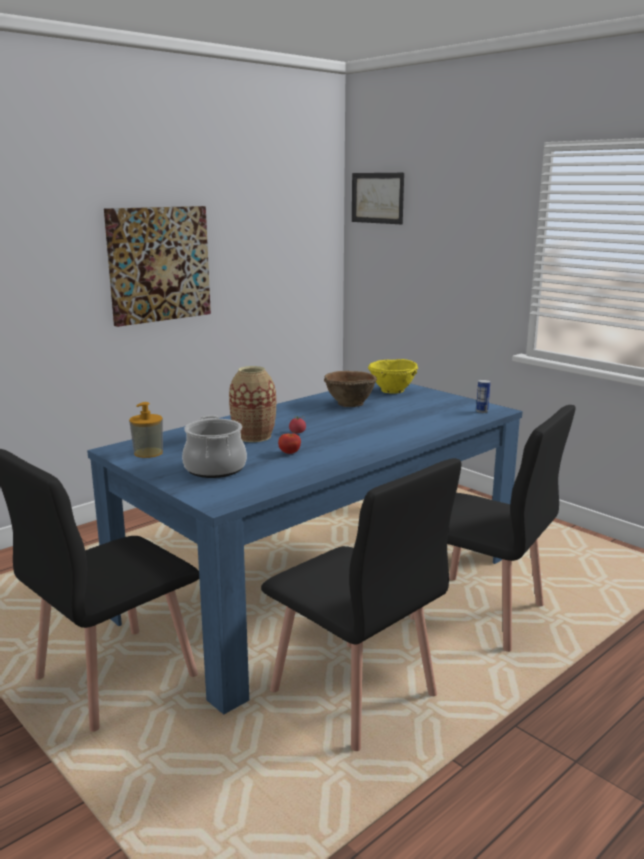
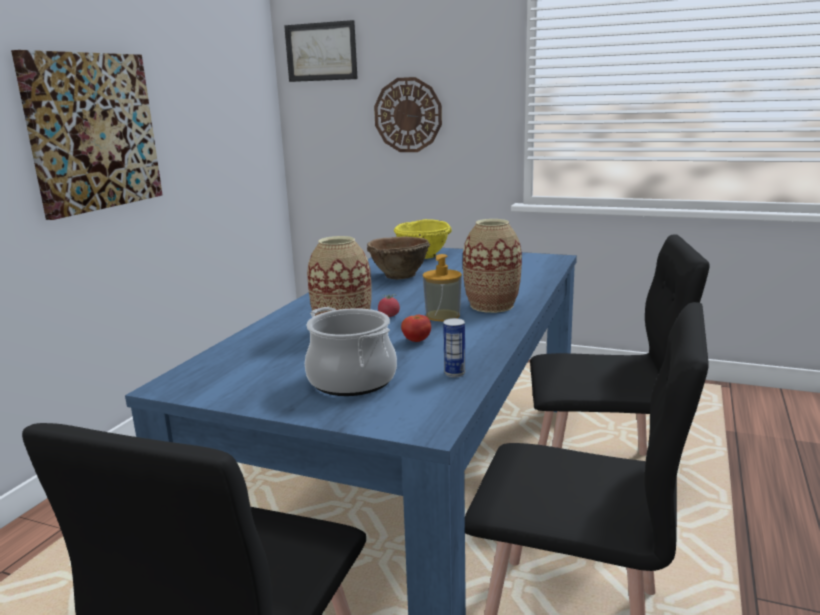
camera: 25 degrees left, 0 degrees up
soap dispenser [129,402,163,458] -> soap dispenser moved to [423,254,462,321]
can [476,380,490,413] -> can moved to [443,318,465,377]
none -> wall clock [374,77,442,152]
none -> vase [463,219,522,313]

